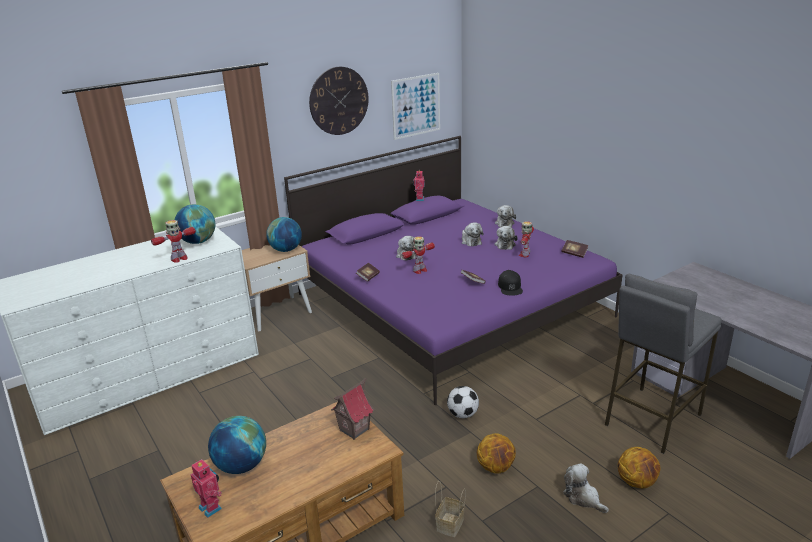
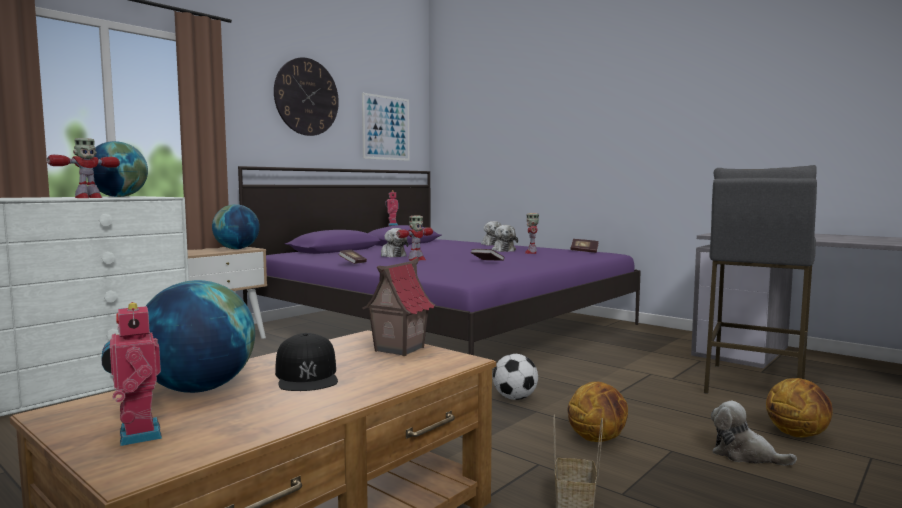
camera: 15 degrees left, 20 degrees down
toy robot [191,459,222,518] -> toy robot turned 150 degrees counterclockwise [101,302,162,446]
plush toy [462,222,484,247] -> none
black cap [498,270,523,296] -> black cap moved to [275,333,338,391]

